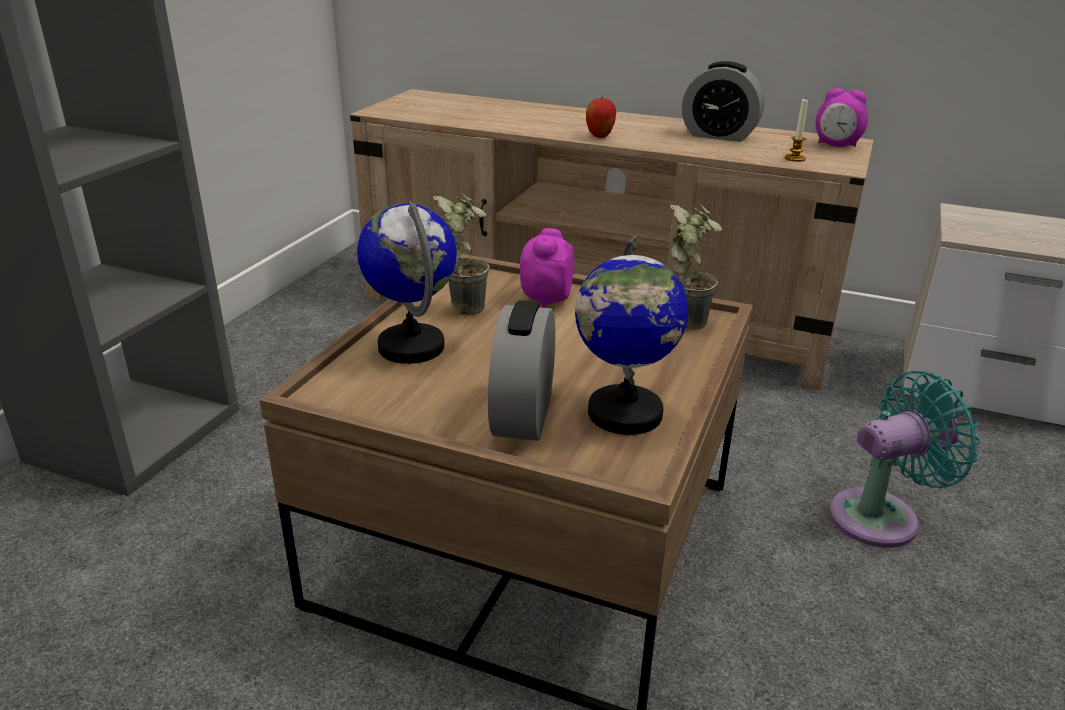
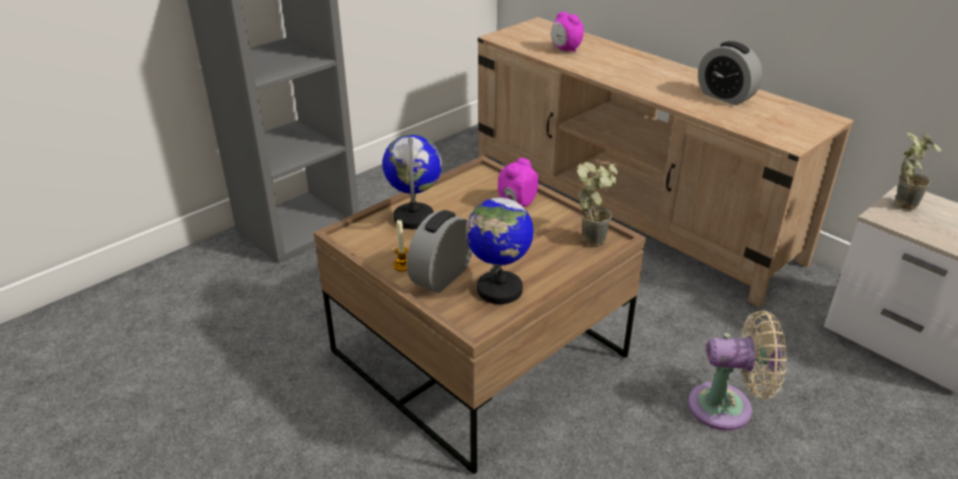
camera: 25 degrees right, 5 degrees up
potted plant [433,193,490,316] -> potted plant moved to [895,132,941,210]
apple [586,97,616,138] -> none
candle [785,97,808,162] -> candle moved to [393,220,408,271]
alarm clock [815,88,868,147] -> alarm clock moved to [551,12,584,52]
turquoise fan [829,371,981,548] -> beige fan [688,311,787,431]

